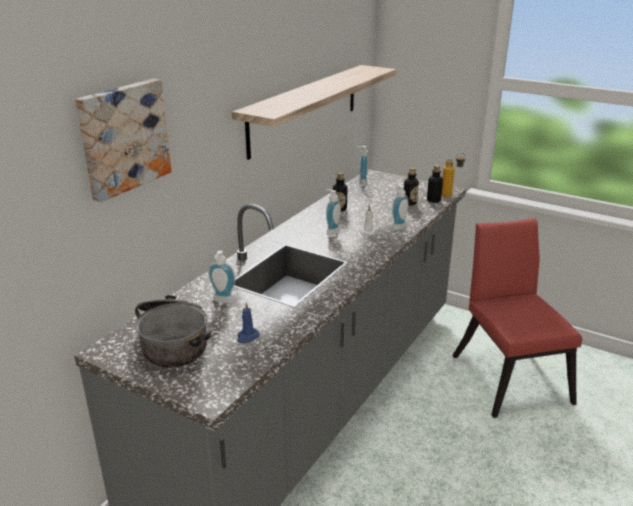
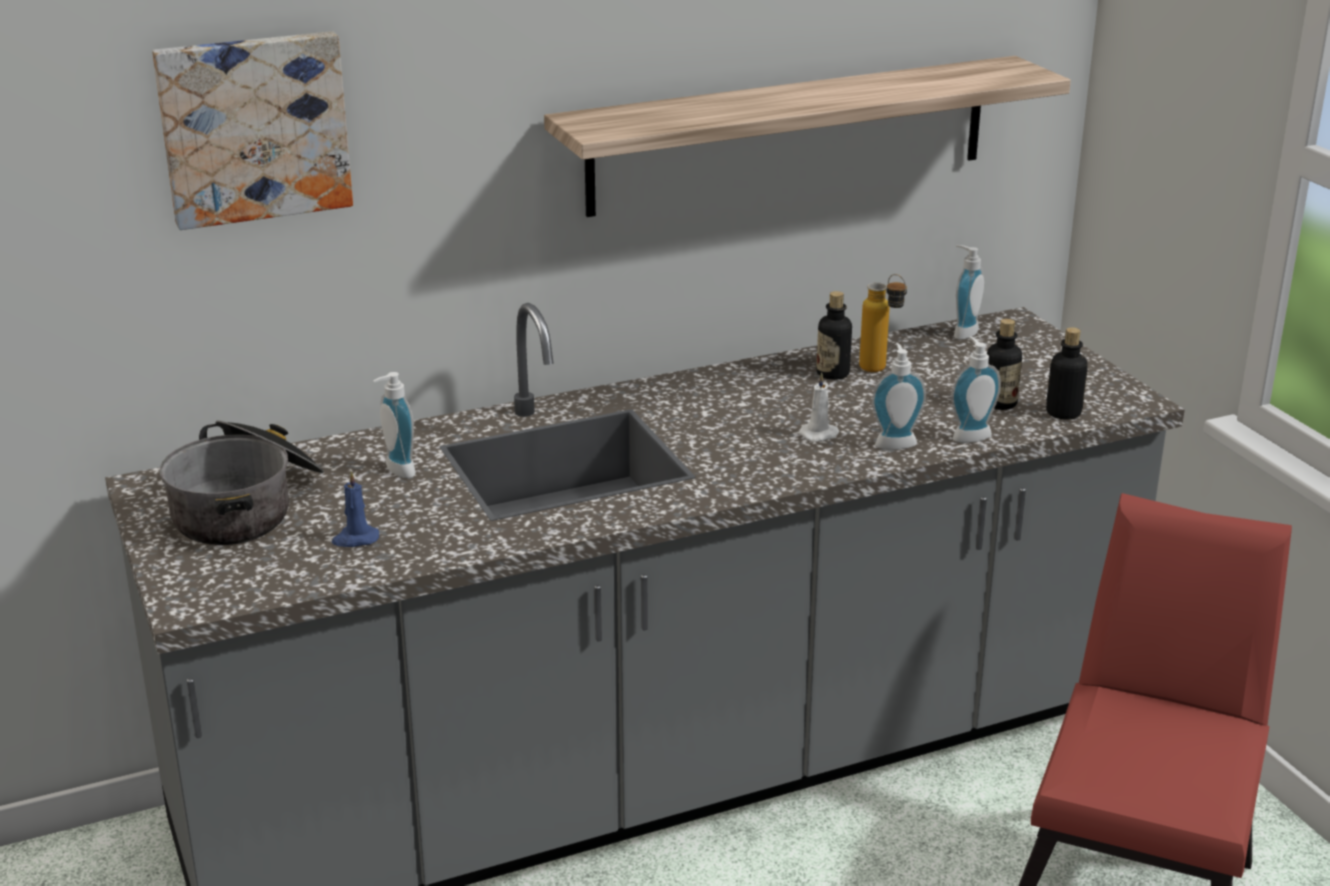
camera: 35 degrees right, 0 degrees up
soap dispenser [326,189,341,236] -> soap dispenser moved to [951,336,1001,443]
bottle [442,153,466,197] -> bottle moved to [859,274,907,372]

